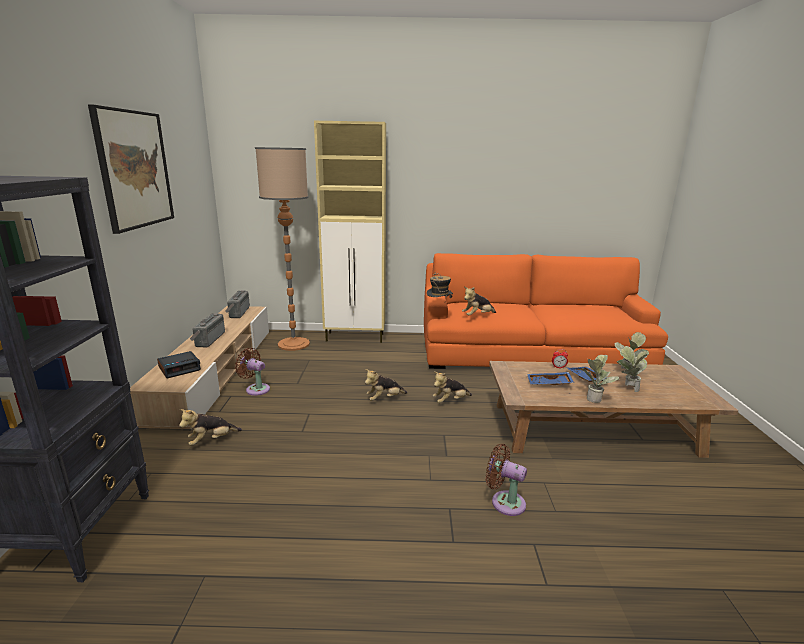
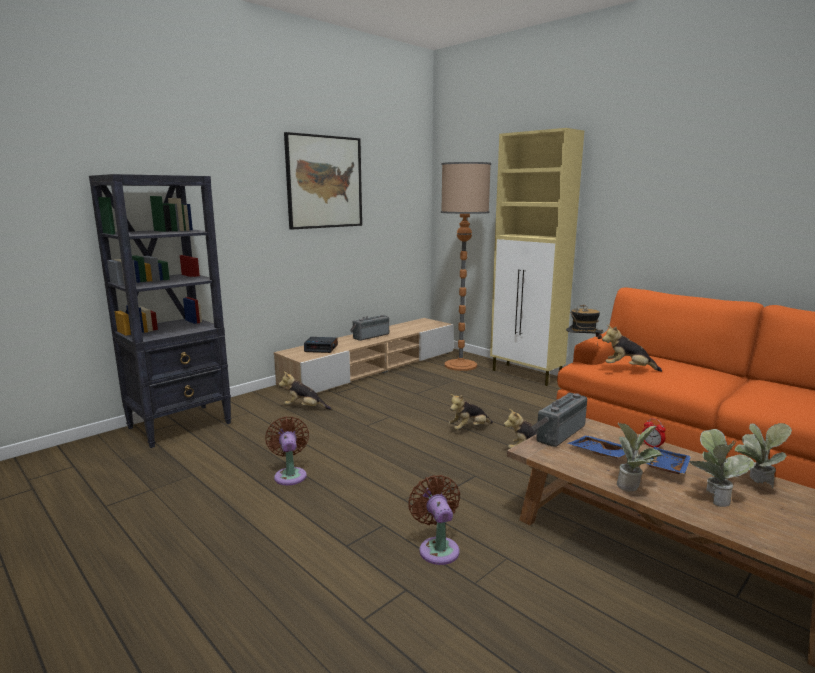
camera: 45 degrees right, 5 degrees down
radio [225,290,250,318] -> radio moved to [531,393,587,447]
brown fan [235,348,270,396] -> brown fan moved to [265,417,309,485]
plush toy [365,369,407,401] -> plush toy turned 45 degrees counterclockwise [449,394,493,430]

